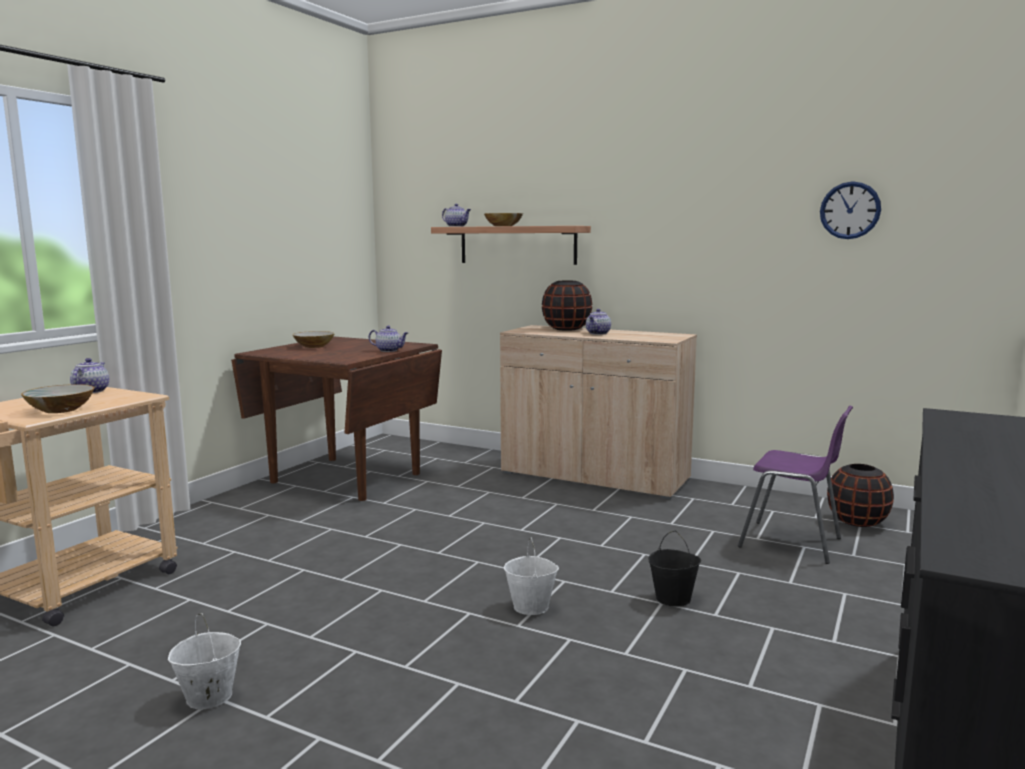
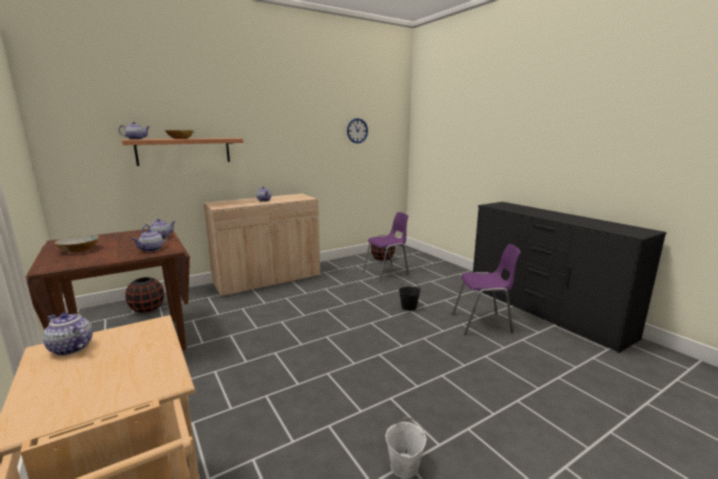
camera: 60 degrees left, 5 degrees up
bowl [21,384,95,413] -> none
white bucket [504,538,559,615] -> none
black vase [542,281,592,331] -> black vase moved to [125,277,164,313]
none -> teapot [132,229,168,252]
none -> purple chair [452,244,521,335]

